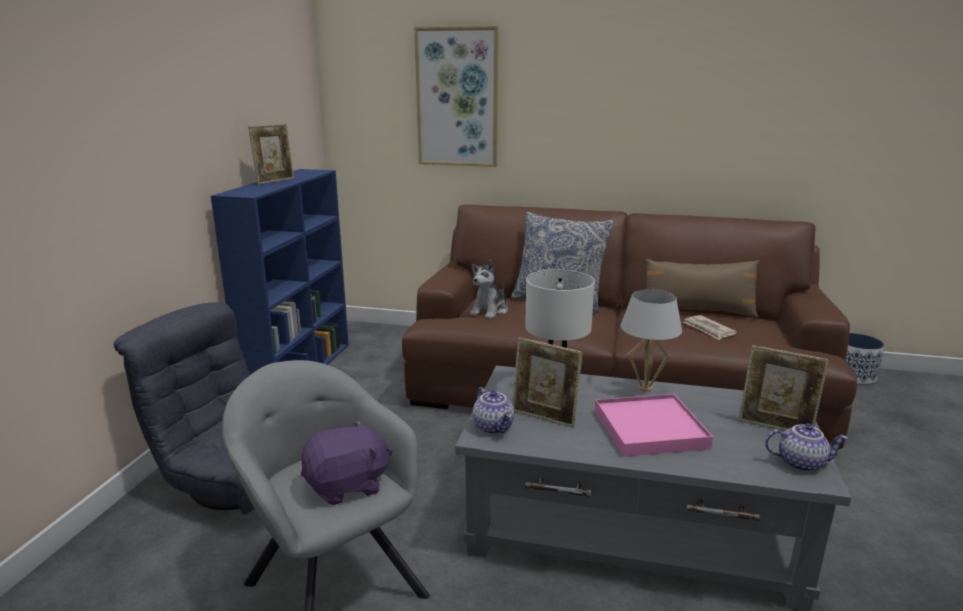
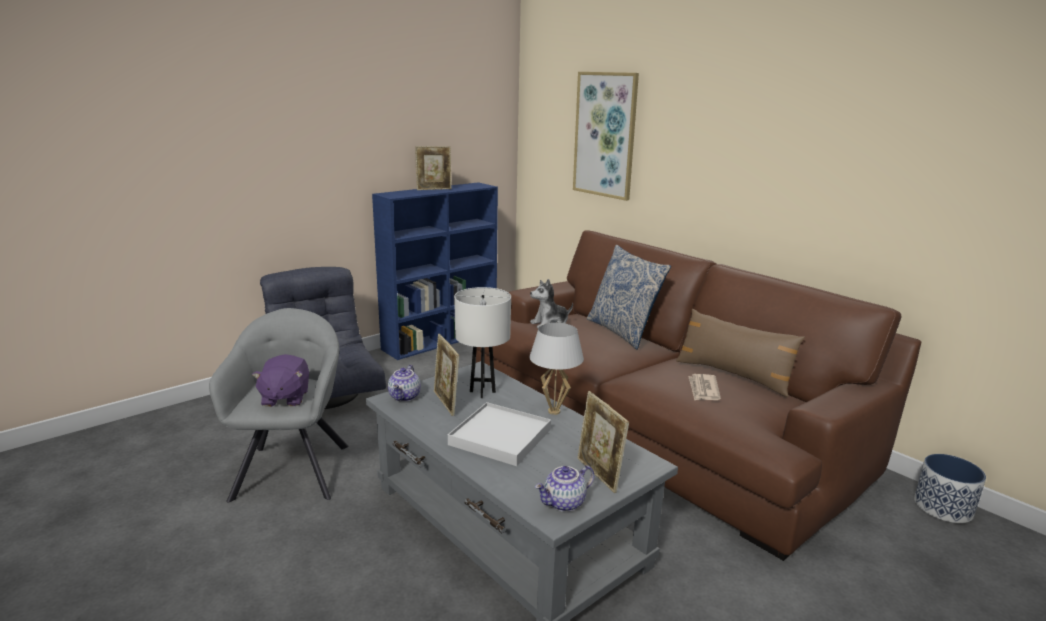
camera: 35 degrees right, 0 degrees up
purple plush toy [301,420,393,505] -> purple plush toy turned 75 degrees clockwise [252,354,309,407]
pink tray [595,394,713,457] -> white tray [448,402,551,466]
teapot [765,423,848,472] -> teapot turned 105 degrees clockwise [535,465,594,512]

